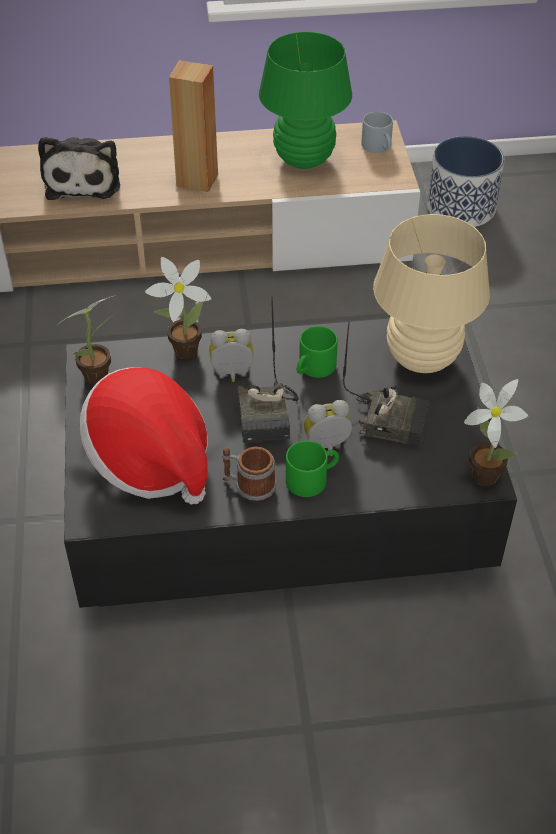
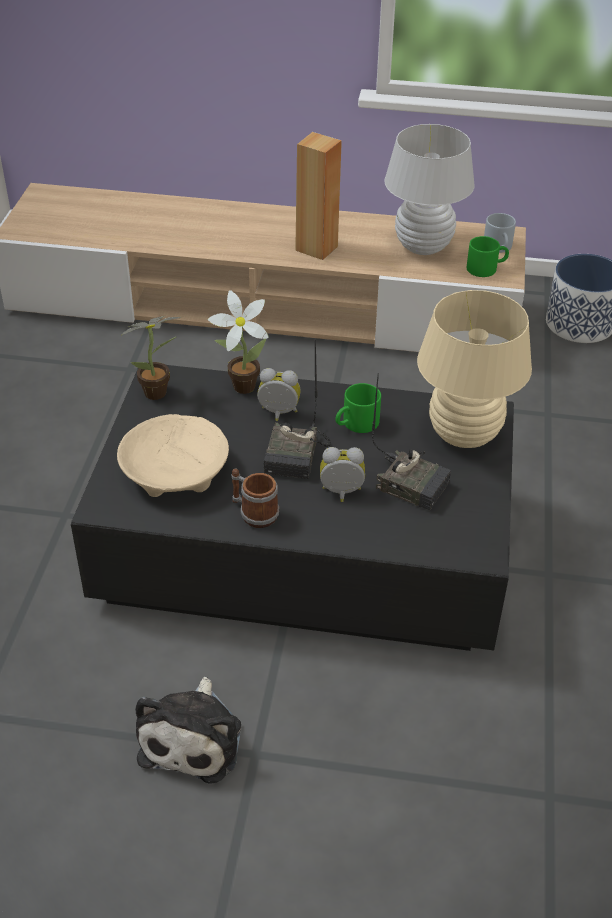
camera: 15 degrees right, 5 degrees down
plush toy [38,137,120,200] -> plush toy moved to [135,677,241,784]
hat [80,367,208,505] -> beige bowl [117,414,229,497]
green table lamp [259,32,352,169] -> white table lamp [384,124,475,255]
green mug [286,441,339,497] -> green mug moved to [467,236,509,277]
potted plant [464,379,528,486] -> none

